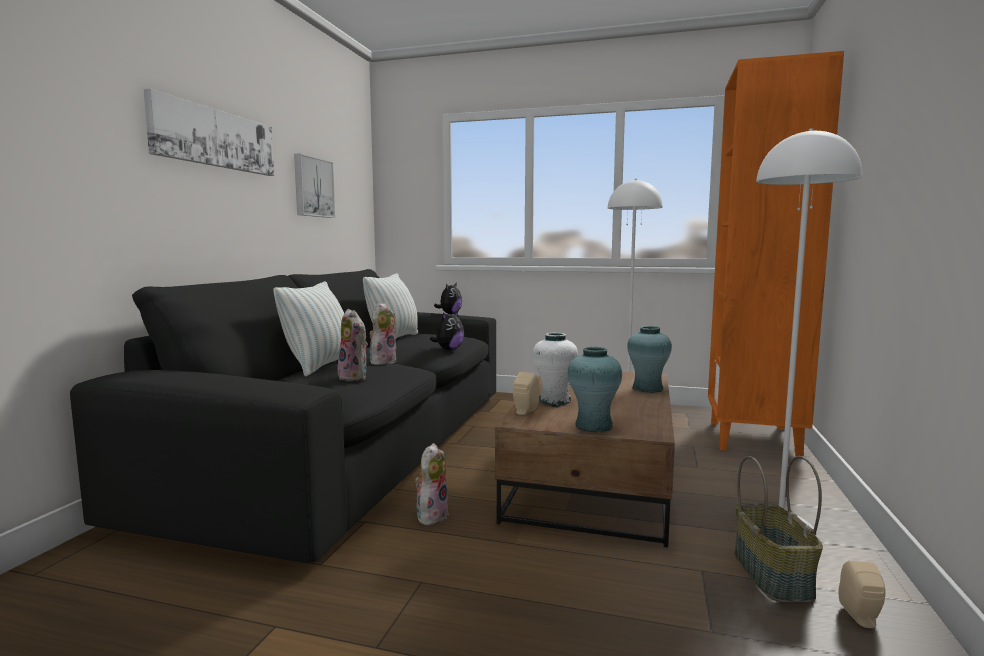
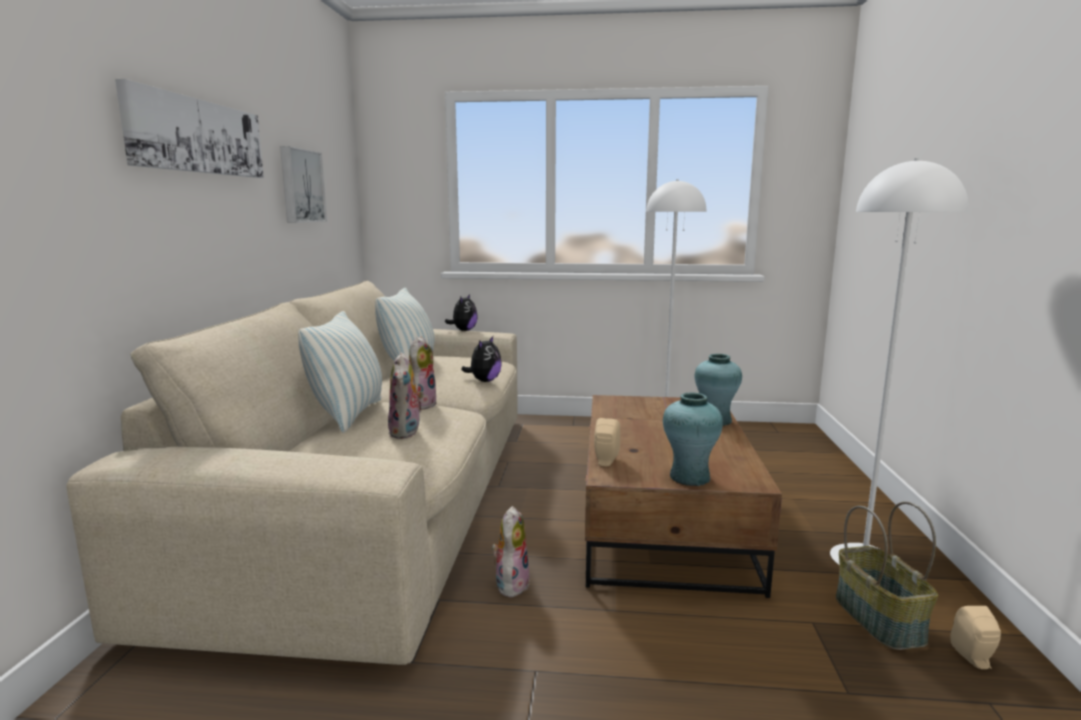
camera: 10 degrees left, 5 degrees up
black sofa [70,269,496,563] -> beige sofa [66,281,518,665]
plush toy [337,309,368,382] -> plush toy turned 45 degrees clockwise [388,352,424,439]
white vase [532,333,578,405] -> none
orange bookcase [708,51,844,457] -> none

